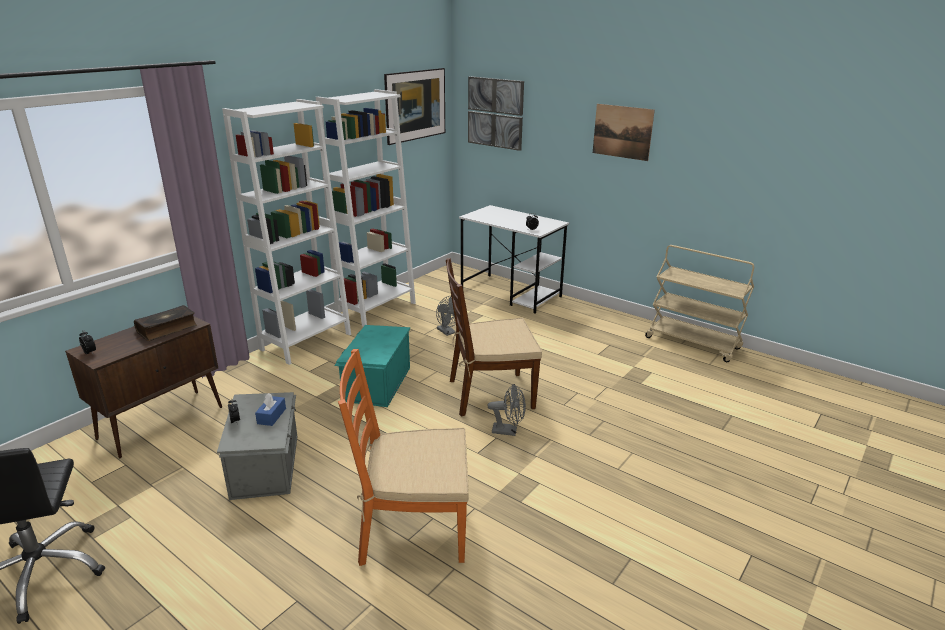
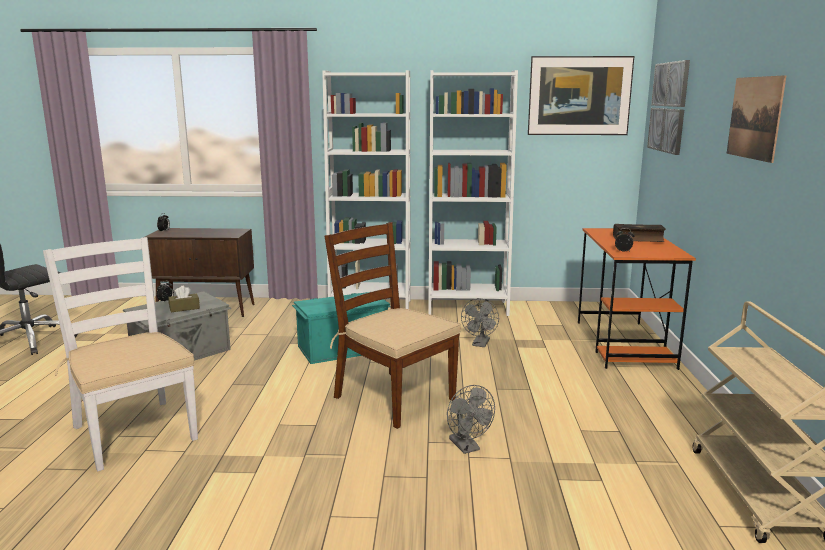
camera: 55 degrees right, 10 degrees down
book [134,305,197,341] -> book moved to [613,224,666,242]
blue tissue box [255,393,286,426] -> brown tissue box [168,286,200,312]
orange chair [338,349,469,566] -> white chair [43,237,198,471]
white desk [459,205,569,314] -> orange desk [578,228,696,370]
grey fan [488,384,526,436] -> grey fan moved to [447,385,495,454]

